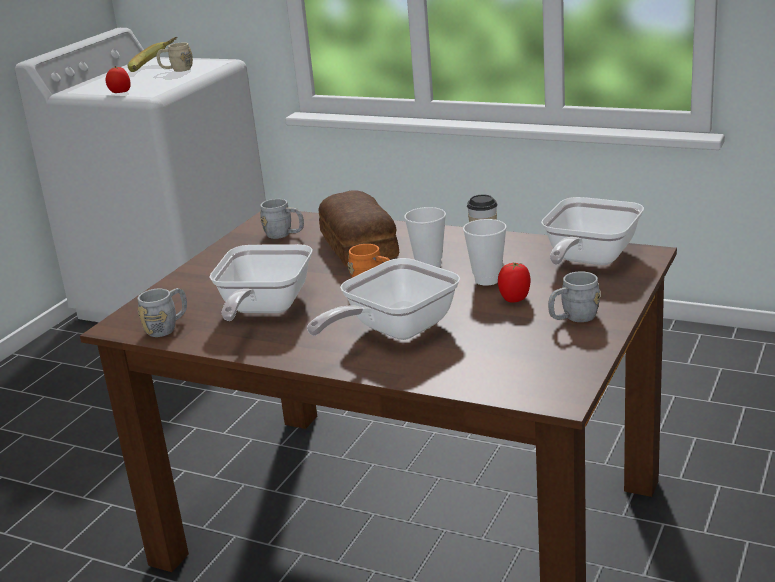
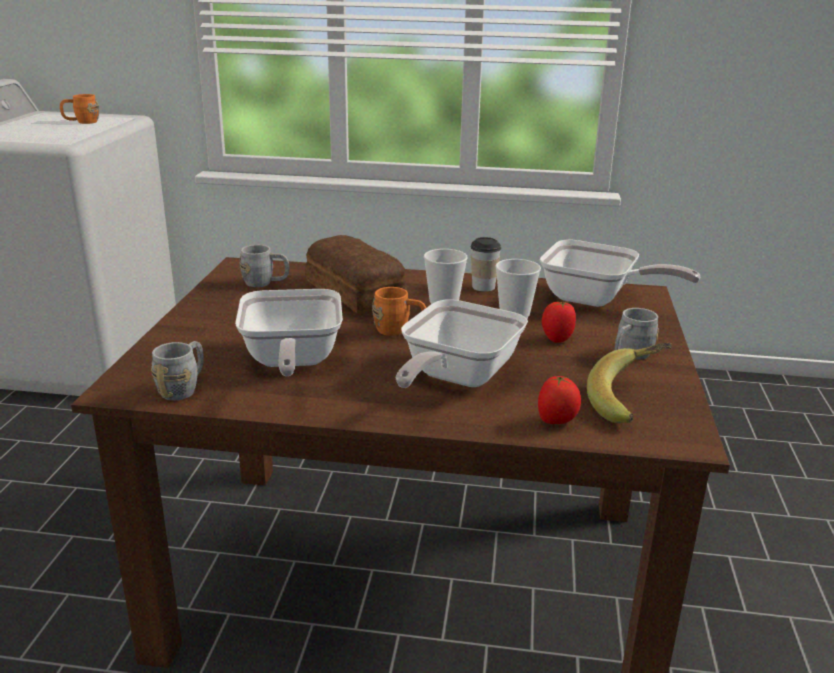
camera: 20 degrees left, 0 degrees up
tomato [106,66,131,93] -> tomato moved to [538,375,581,424]
banana [127,37,177,72] -> banana moved to [587,343,672,423]
beige mug [157,43,193,72] -> orange mug [60,94,99,124]
frying pan [541,197,644,265] -> frying pan turned 75 degrees counterclockwise [540,240,700,307]

